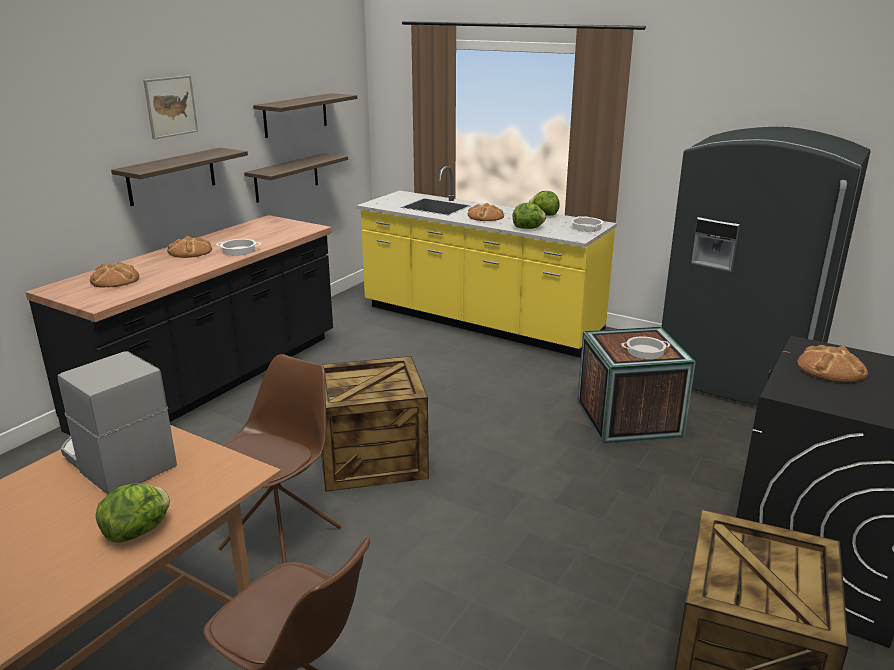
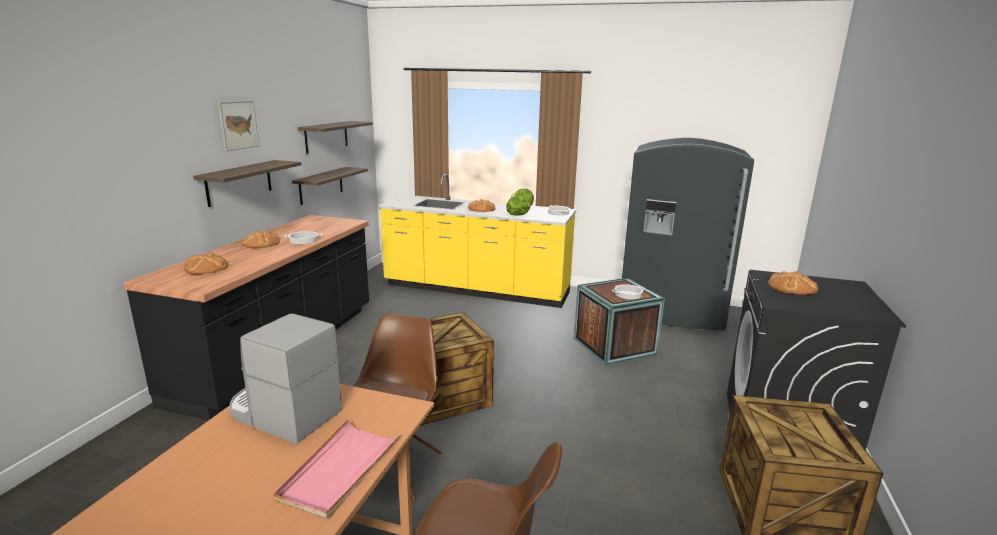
camera: 15 degrees left, 5 degrees down
lettuce [96,483,170,543] -> pink tray [273,419,402,519]

